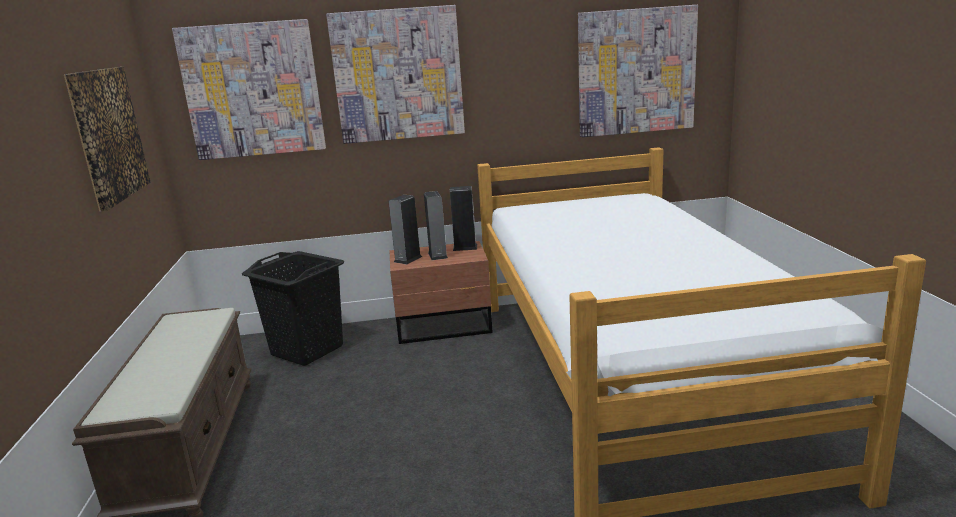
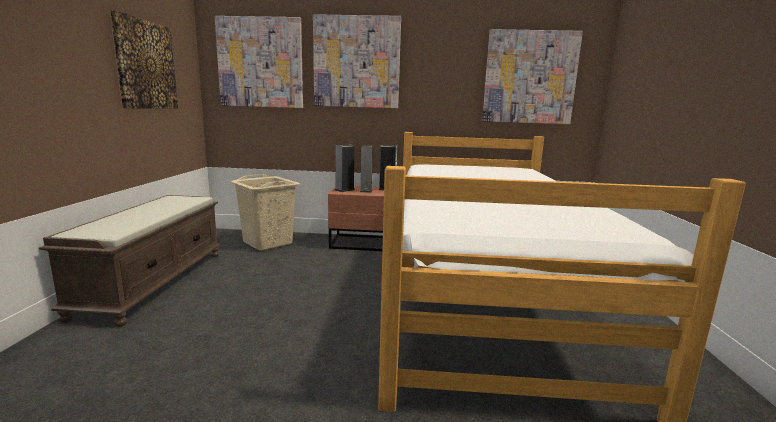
camera: 10 degrees right, 5 degrees down
black laundry basket [242,251,345,366] -> beige laundry basket [231,174,300,251]

